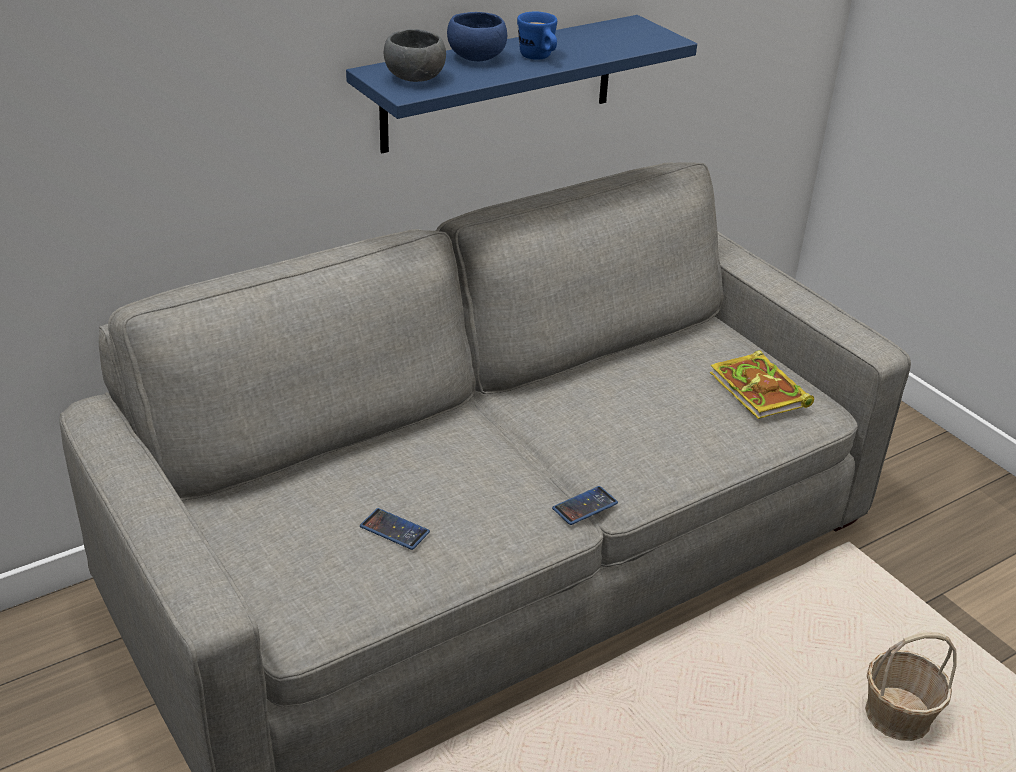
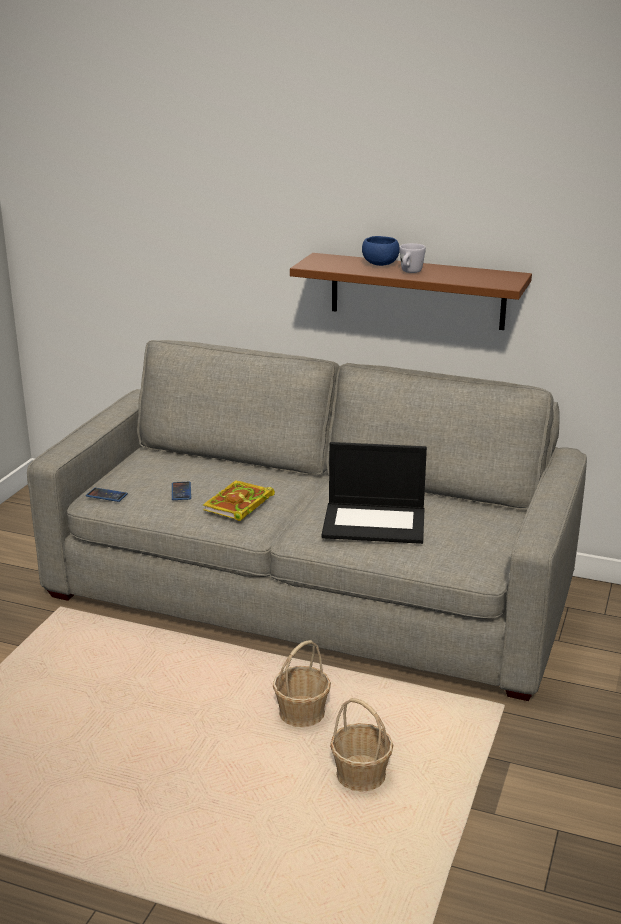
camera: 55 degrees right, 10 degrees down
blue shelf [346,15,697,153] -> brown shelf [290,253,532,330]
grey bowl [384,29,446,82] -> none
blue mug [517,12,557,60] -> white mug [400,243,426,273]
phone [552,486,618,525] -> phone moved to [86,488,128,502]
book [710,350,814,419] -> book moved to [203,480,275,521]
none -> basket [273,640,331,727]
none -> laptop [321,442,427,544]

